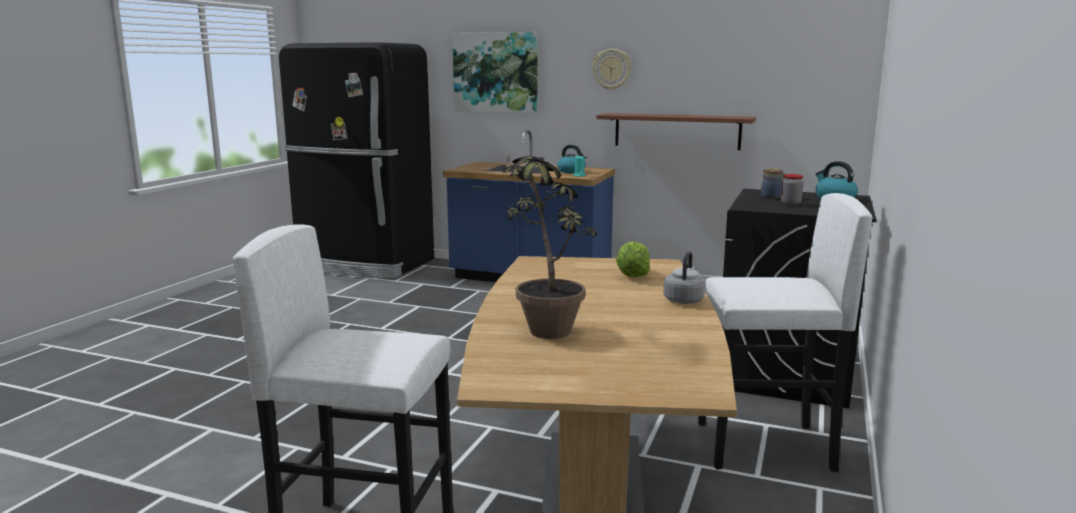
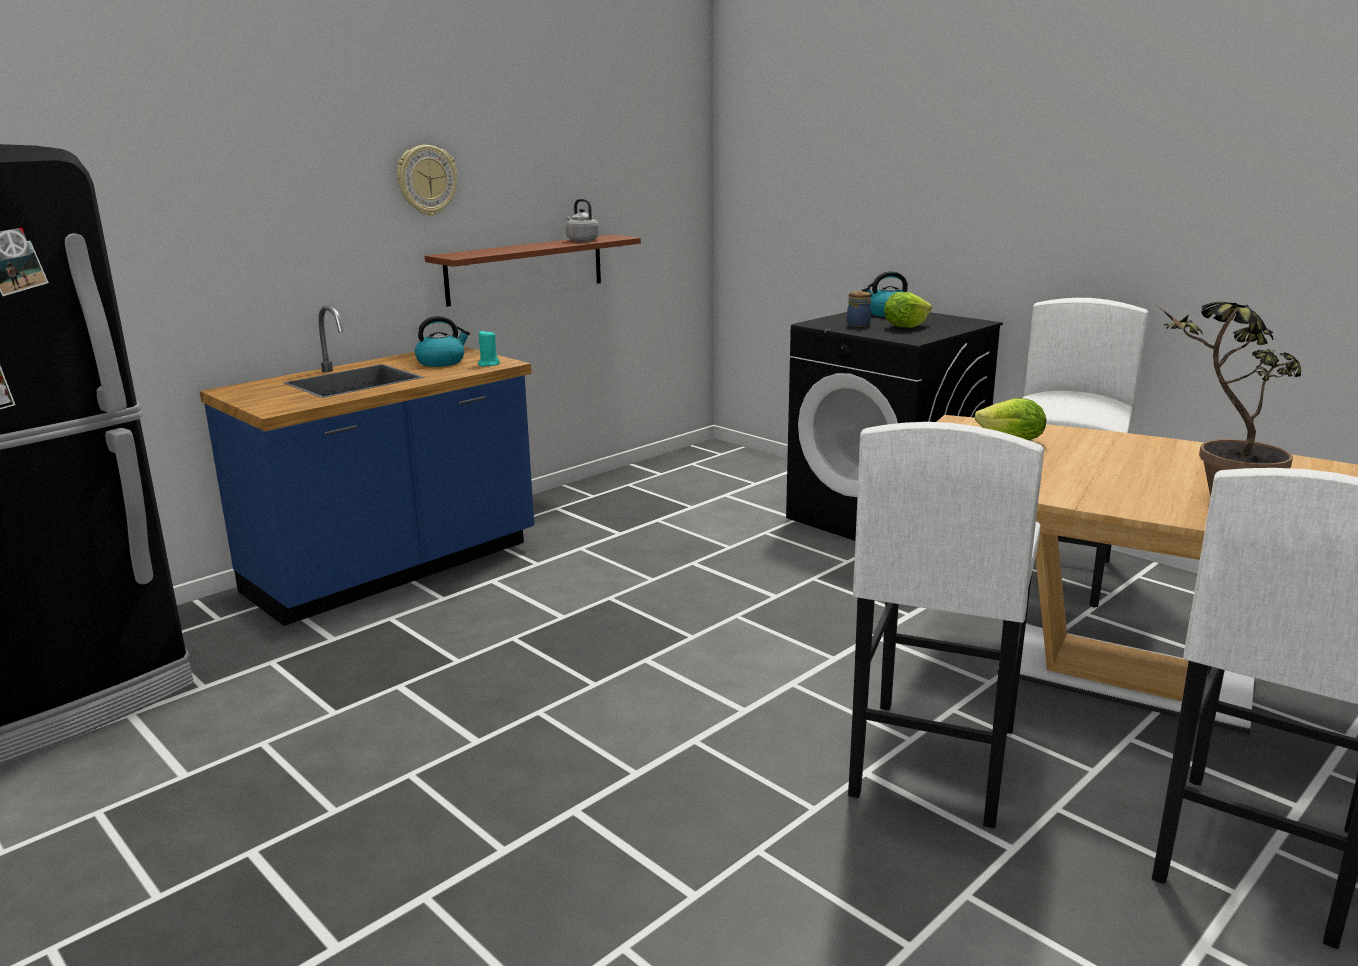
camera: 65 degrees left, 5 degrees up
picture [452,32,538,113] -> none
grey kettle [664,251,705,304] -> grey kettle moved to [566,199,599,242]
jar [781,174,803,206] -> lettuce [884,292,932,328]
none -> white stool [848,422,1044,828]

